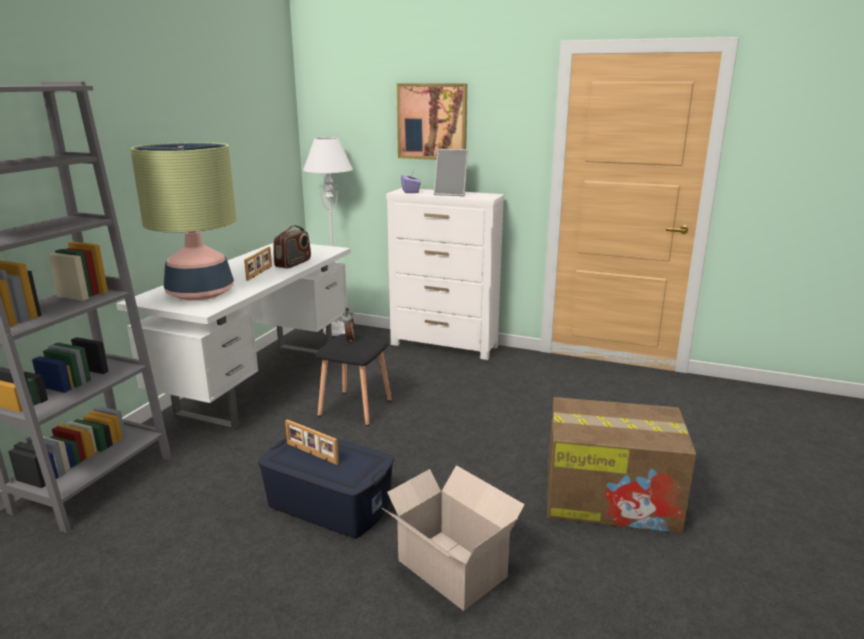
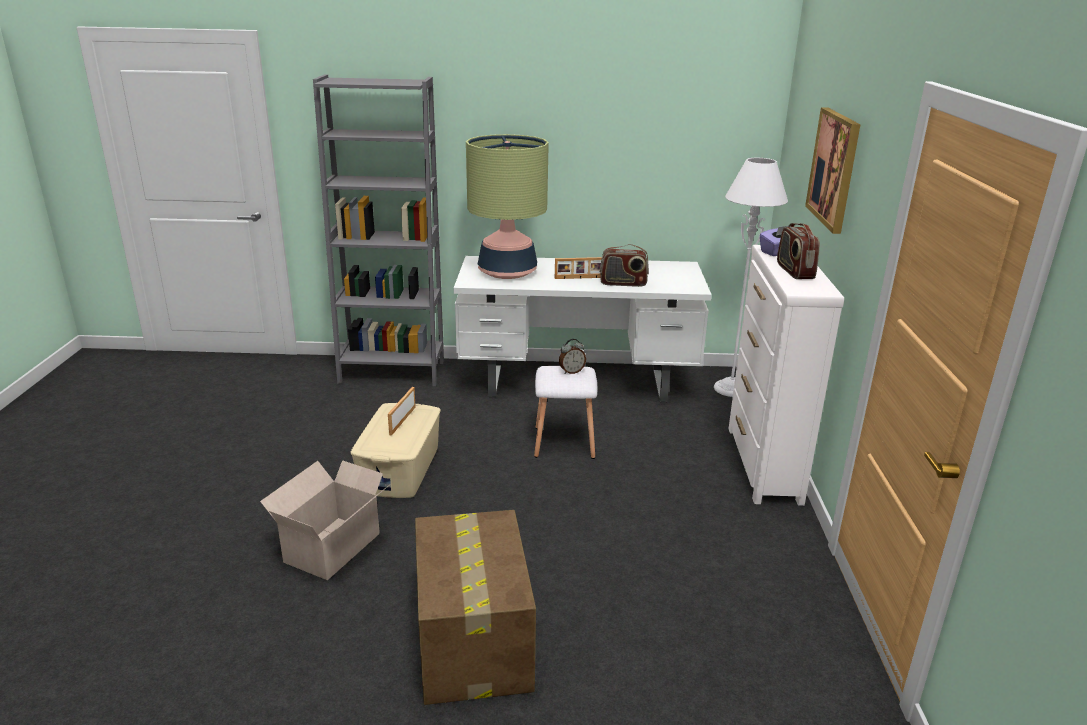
camera: 70 degrees right, 5 degrees up
blue storage box [258,438,394,538] -> beige storage box [350,403,441,498]
black stool [315,334,392,426] -> white stool [534,366,597,459]
picture frame [434,149,468,196] -> radio [777,223,820,279]

